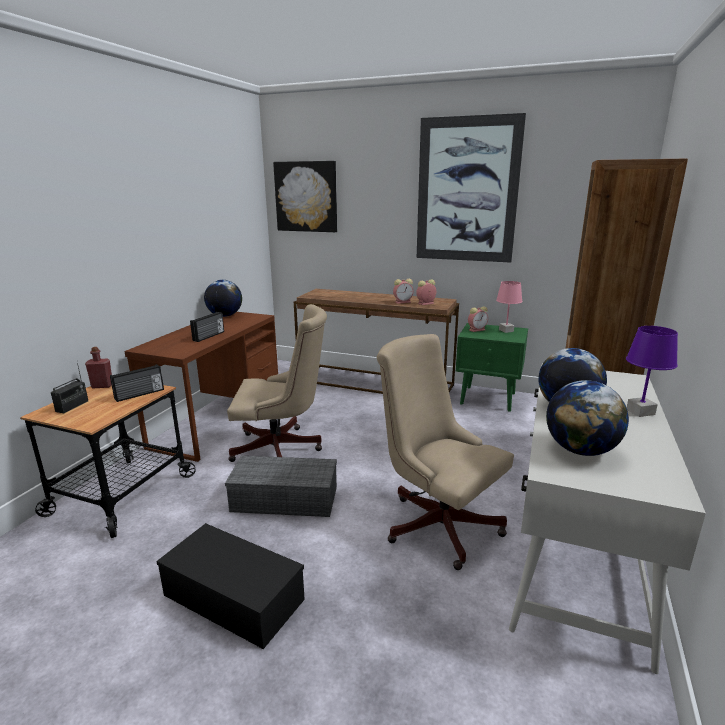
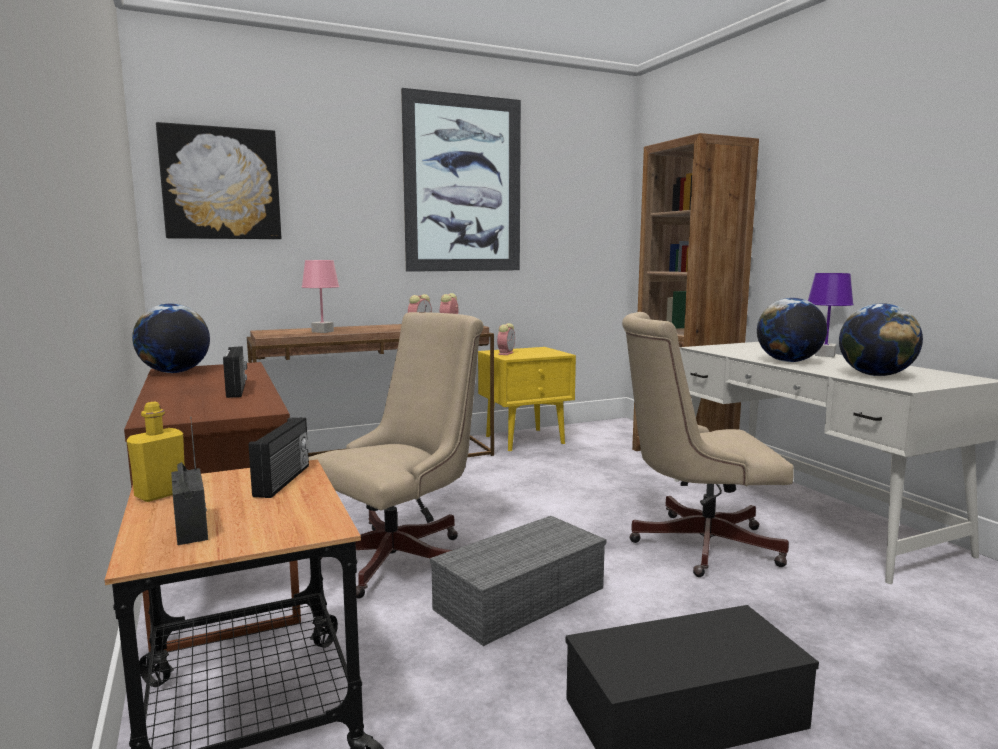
camera: 45 degrees left, 10 degrees down
red bottle [85,347,112,388] -> yellow bottle [127,402,185,502]
green nightstand [456,323,528,412] -> yellow nightstand [478,347,576,451]
pink table lamp [496,281,523,333] -> pink table lamp moved to [302,260,340,333]

